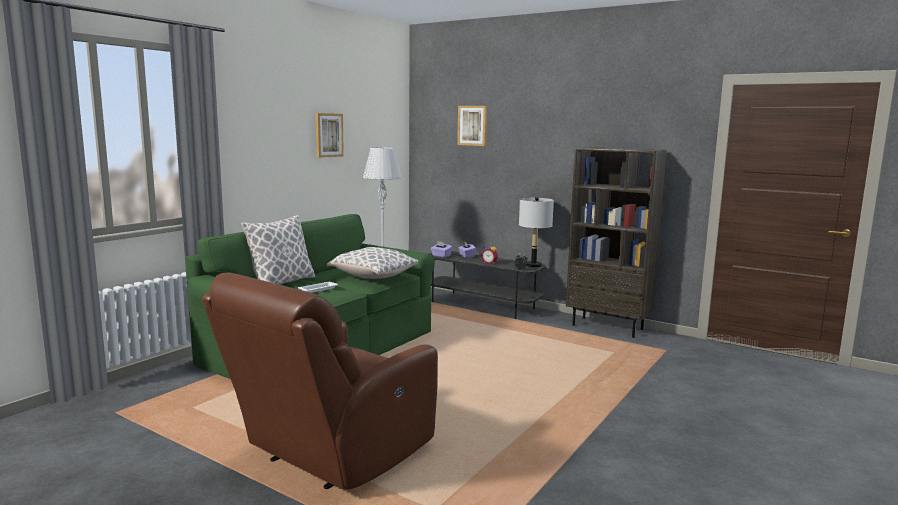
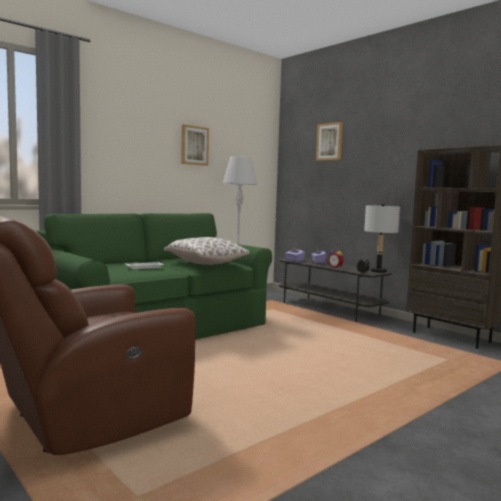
camera: 15 degrees right, 5 degrees down
pillow [241,215,315,285] -> none

